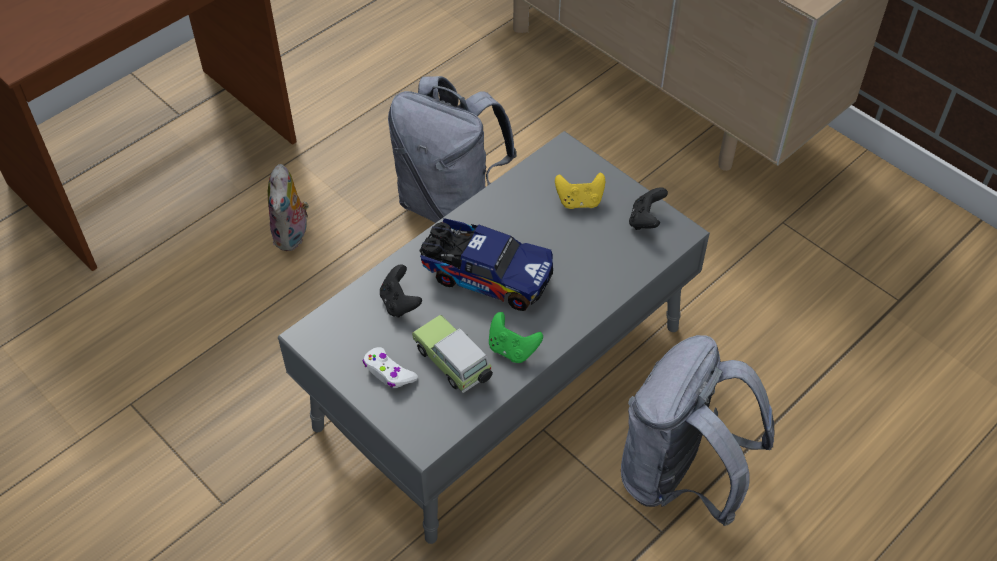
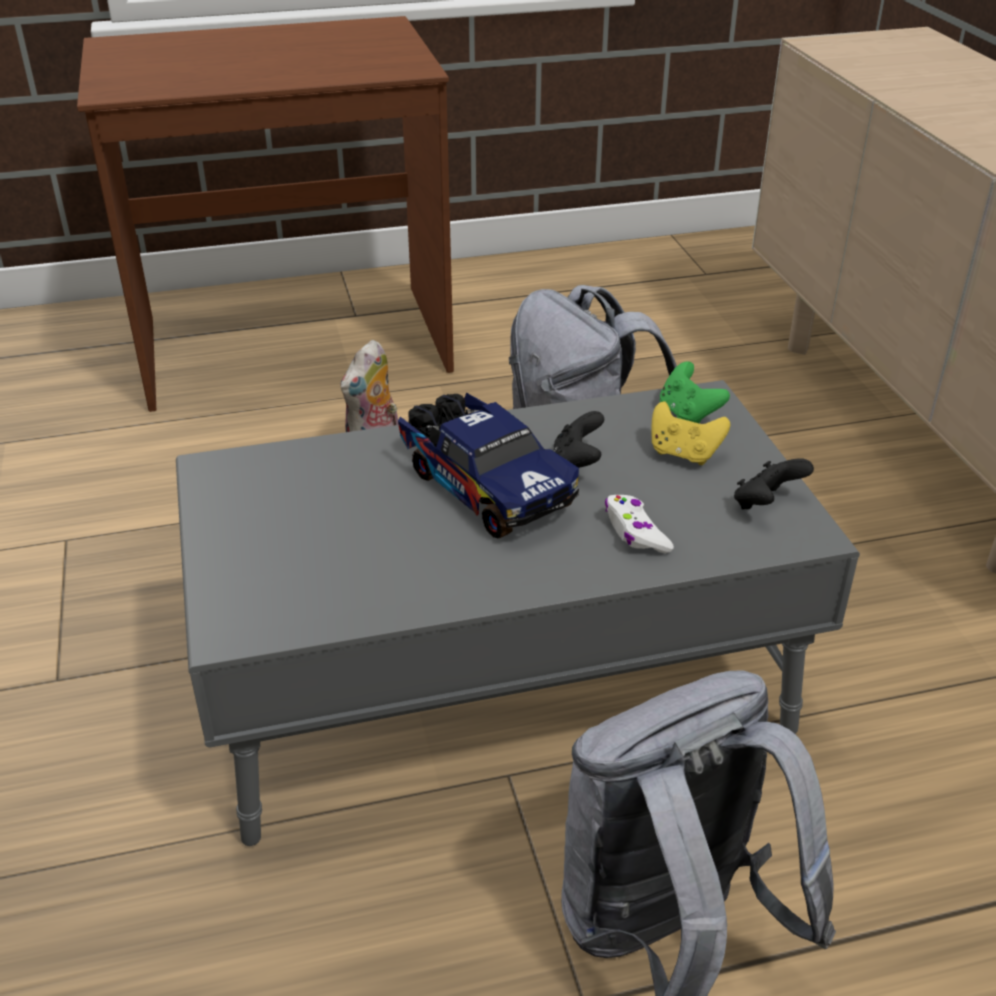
camera: 30 degrees right, 15 degrees down
white game controller [362,347,418,388] -> white game controller moved to [605,495,674,553]
black game controller [380,264,422,317] -> black game controller moved to [554,411,604,468]
toy car [412,314,493,393] -> none
green game controller [489,312,543,363] -> green game controller moved to [660,361,730,423]

